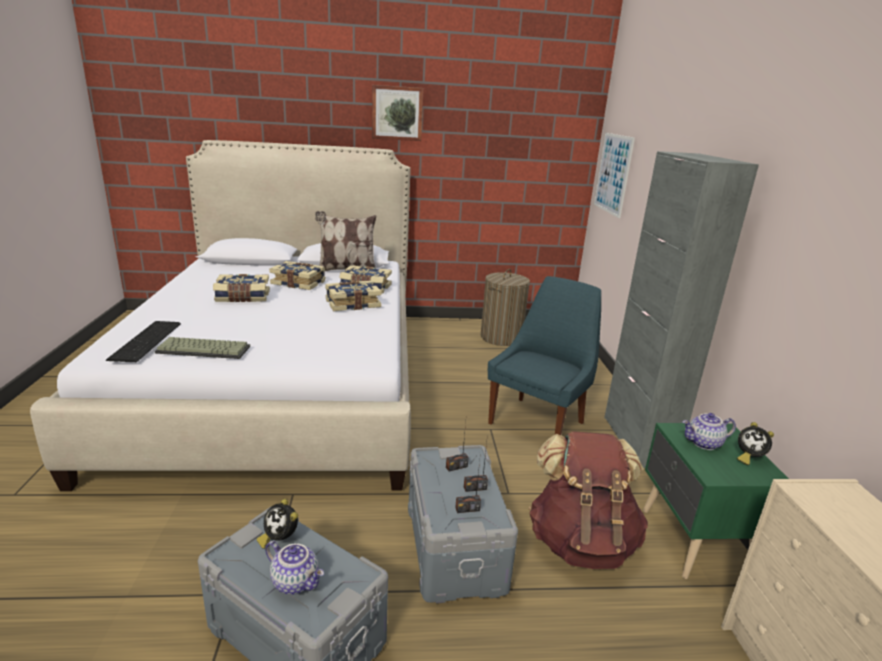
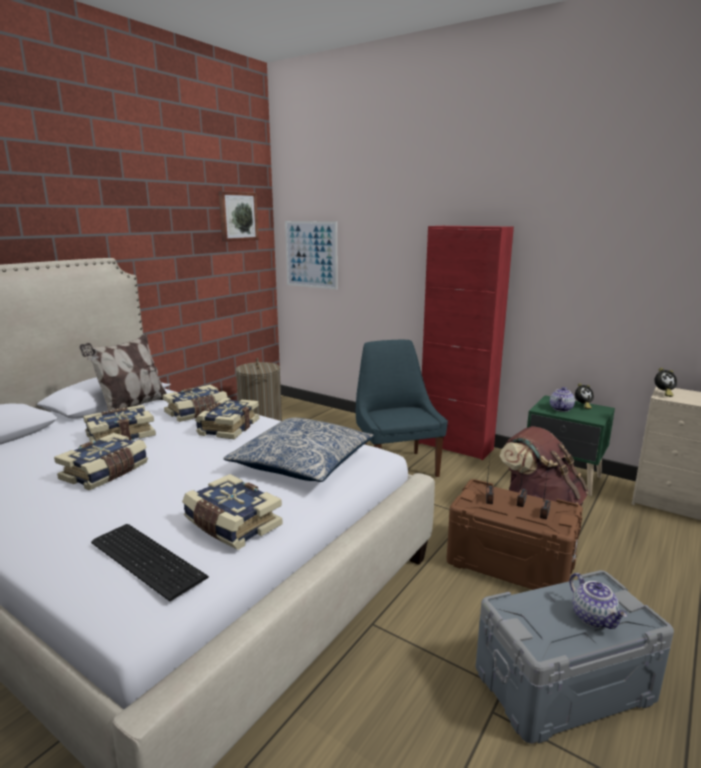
camera: 50 degrees left, 5 degrees down
keyboard [155,337,250,359] -> book [182,474,283,550]
alarm clock [257,499,298,549] -> alarm clock moved to [655,368,677,397]
teapot [265,541,324,595] -> teapot turned 90 degrees clockwise [570,573,627,629]
picture [372,85,423,141] -> picture moved to [219,191,259,242]
grey storage box [408,445,518,604] -> brown storage box [446,479,583,590]
grey cabinet [604,151,759,468] -> red cabinet [419,226,514,460]
none -> pillow [223,418,374,482]

